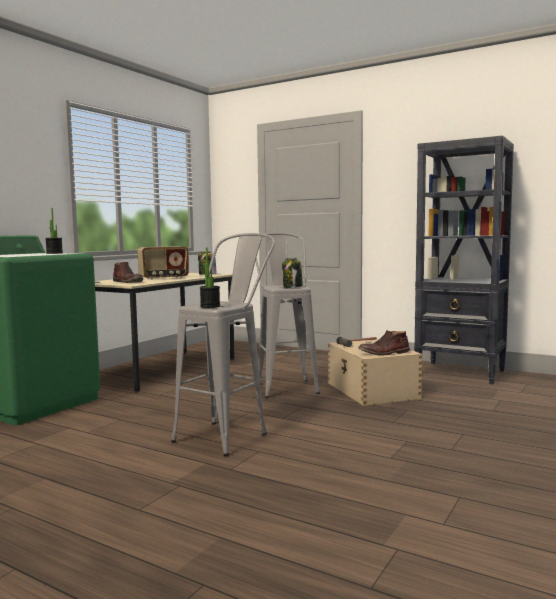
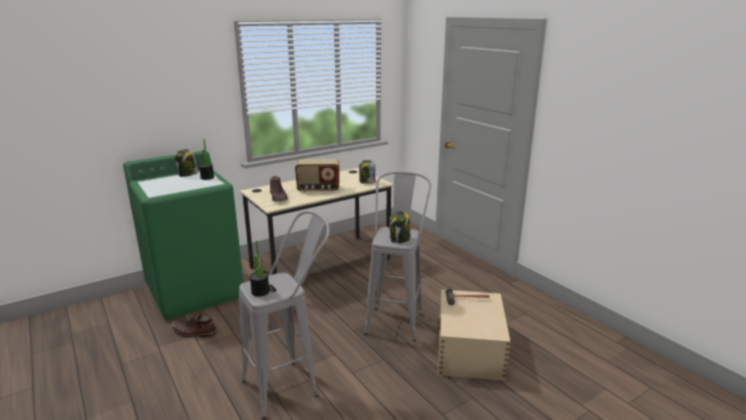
camera: 25 degrees right, 15 degrees up
brown boot [358,330,410,355] -> brown boot moved to [171,313,217,338]
black bookcase [414,135,514,384] -> none
none -> jar [174,149,198,177]

